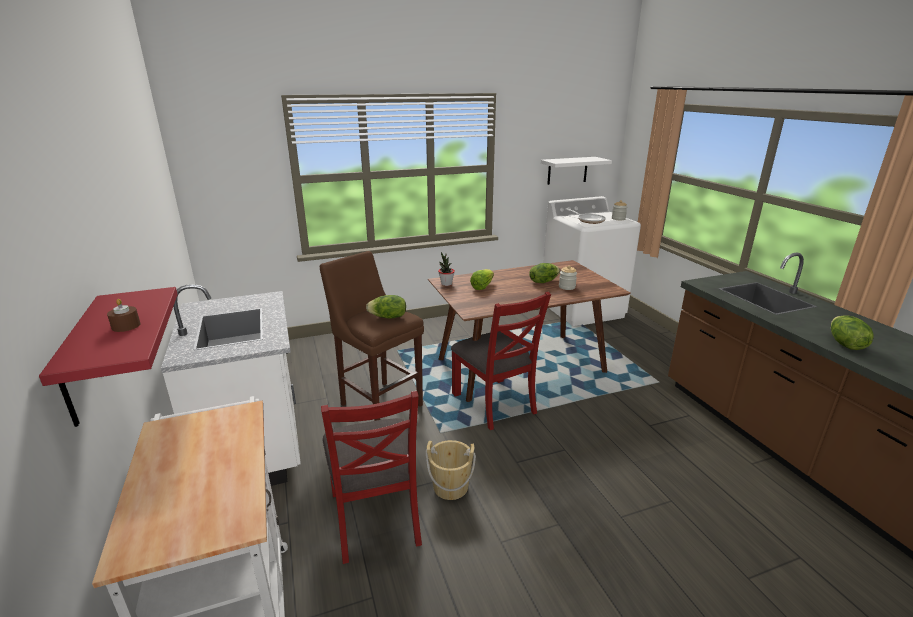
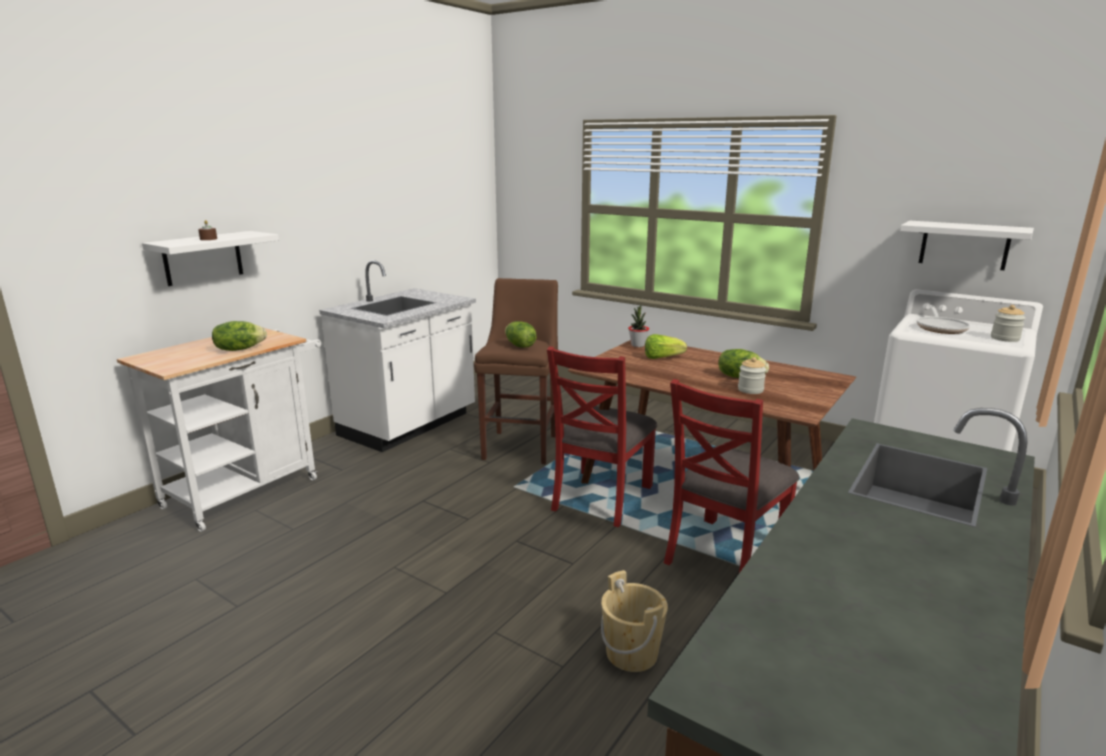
camera: 55 degrees right, 5 degrees down
red shelf [39,287,178,427] -> white shelf [142,231,279,286]
red chair [321,391,422,564] -> red chair moved to [664,379,799,573]
beige bucket [425,440,476,500] -> beige bucket moved to [601,570,668,672]
lettuce [831,316,874,350] -> lettuce moved to [212,321,267,351]

